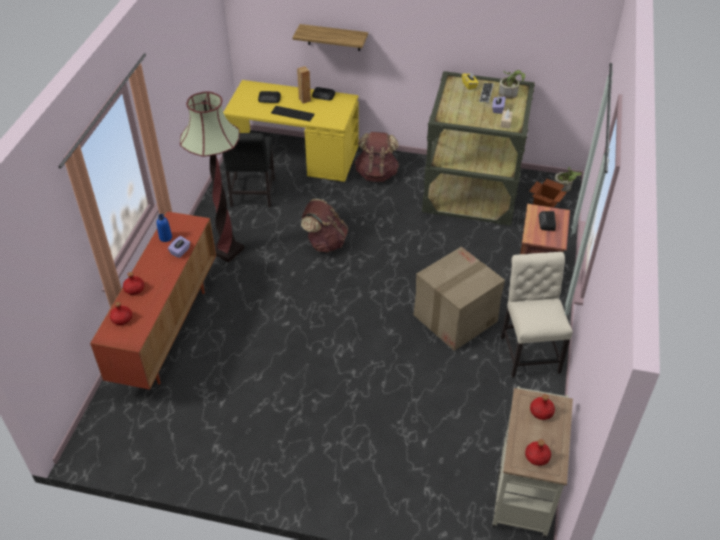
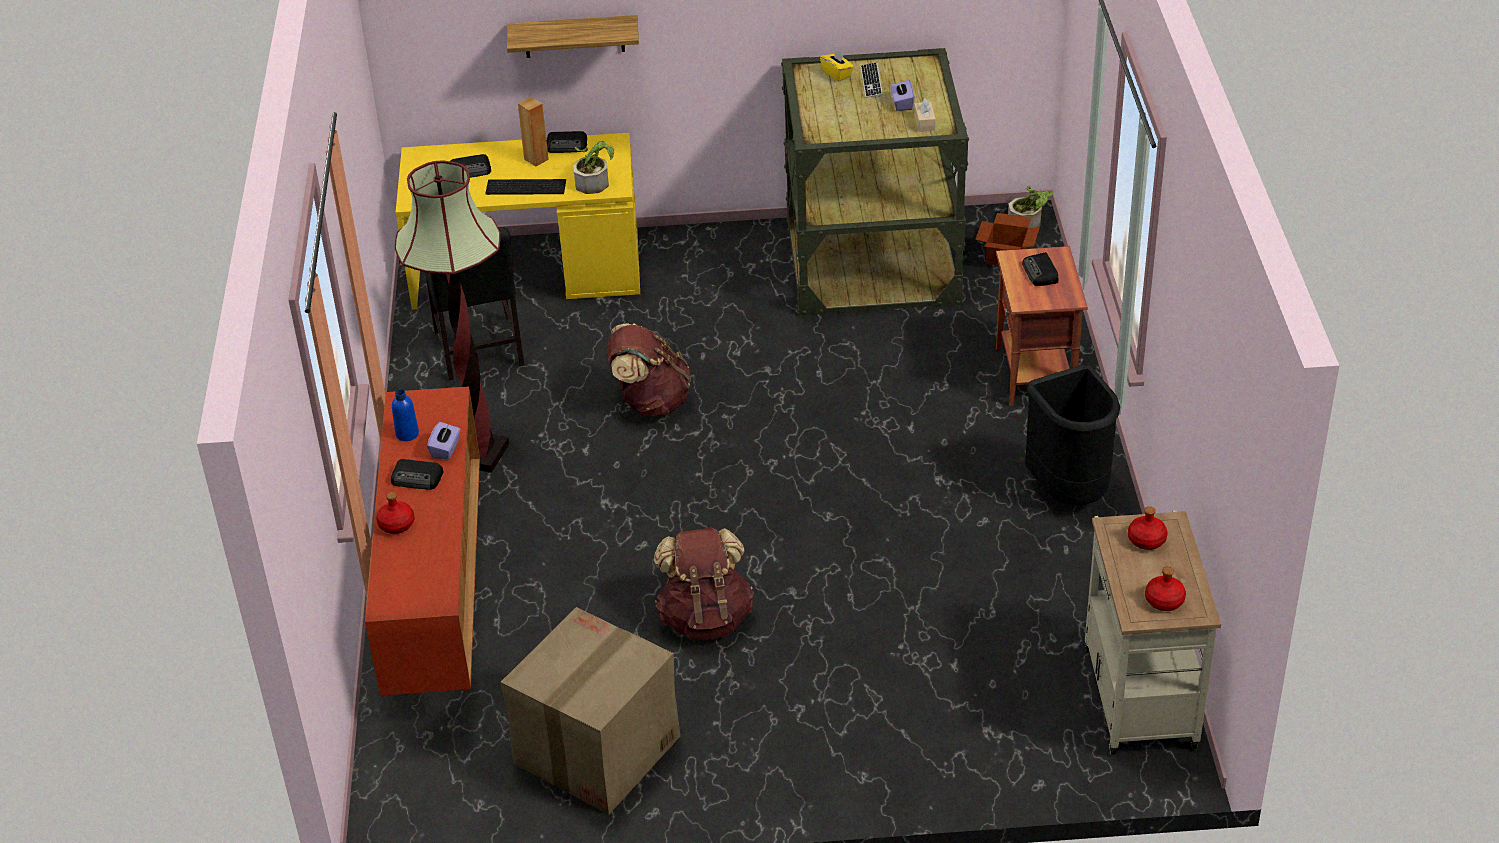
camera: 15 degrees left, 5 degrees down
red bottle [110,302,132,325] -> none
brown backpack [355,132,399,182] -> brown backpack moved to [654,528,754,640]
cardboard box [413,246,505,351] -> cardboard box moved to [500,607,680,815]
potted plant [499,70,525,99] -> potted plant moved to [573,141,614,194]
beige chair [501,252,573,378] -> black trash can [1025,365,1120,505]
none -> radio [391,459,444,490]

